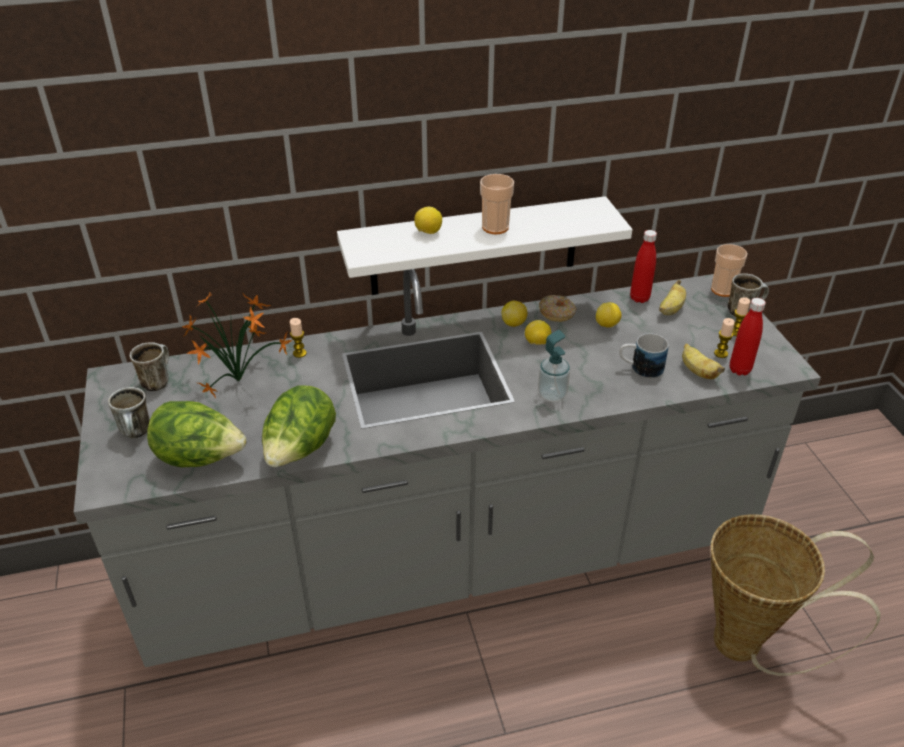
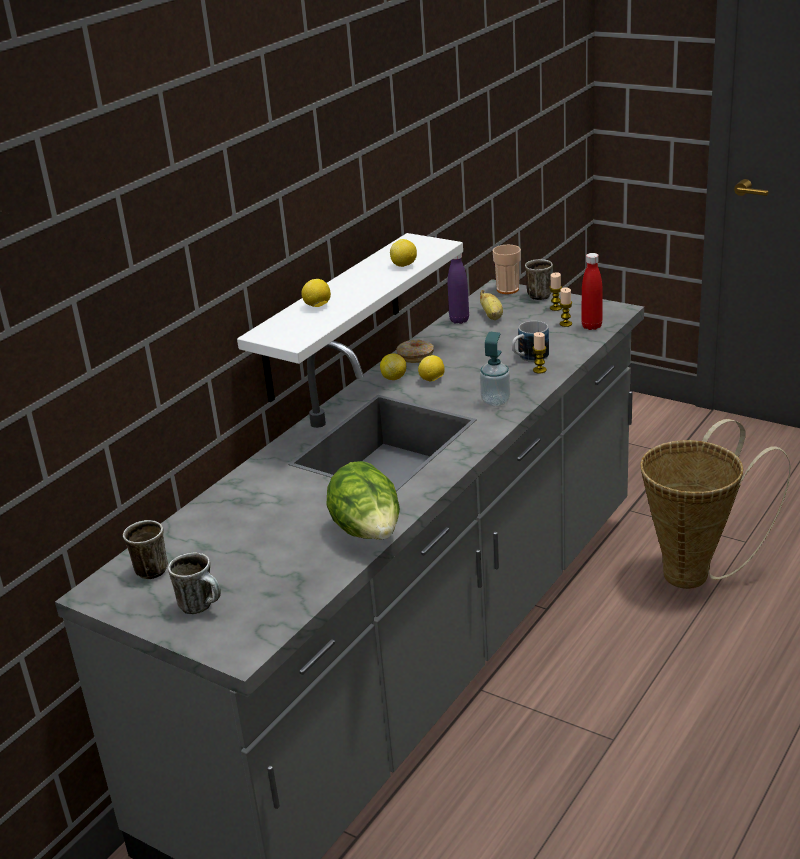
camera: 40 degrees left, 10 degrees down
lettuce [147,401,247,467] -> none
potted plant [182,293,292,398] -> none
candle [290,318,307,358] -> candle moved to [533,332,547,374]
cup [480,174,514,234] -> none
lemon [596,302,622,328] -> lemon moved to [390,239,417,267]
red bottle [630,230,657,303] -> purple bottle [448,253,469,324]
banana [682,343,725,379] -> none

